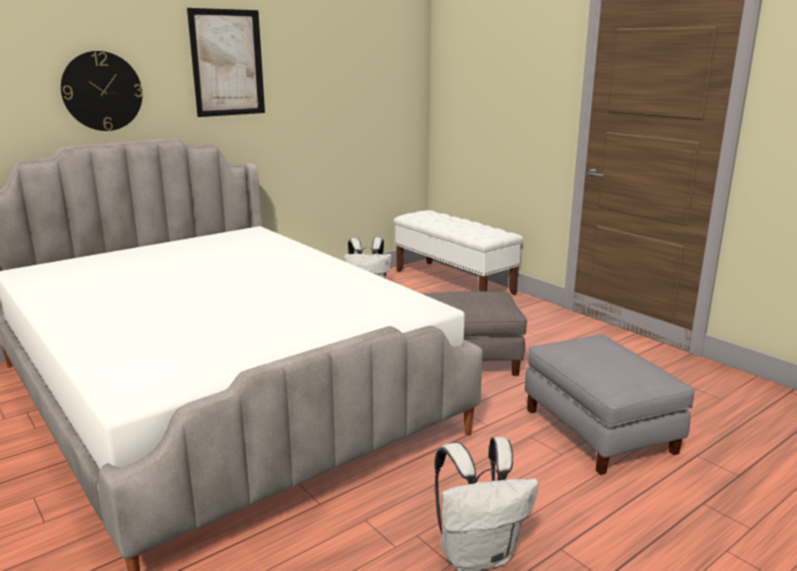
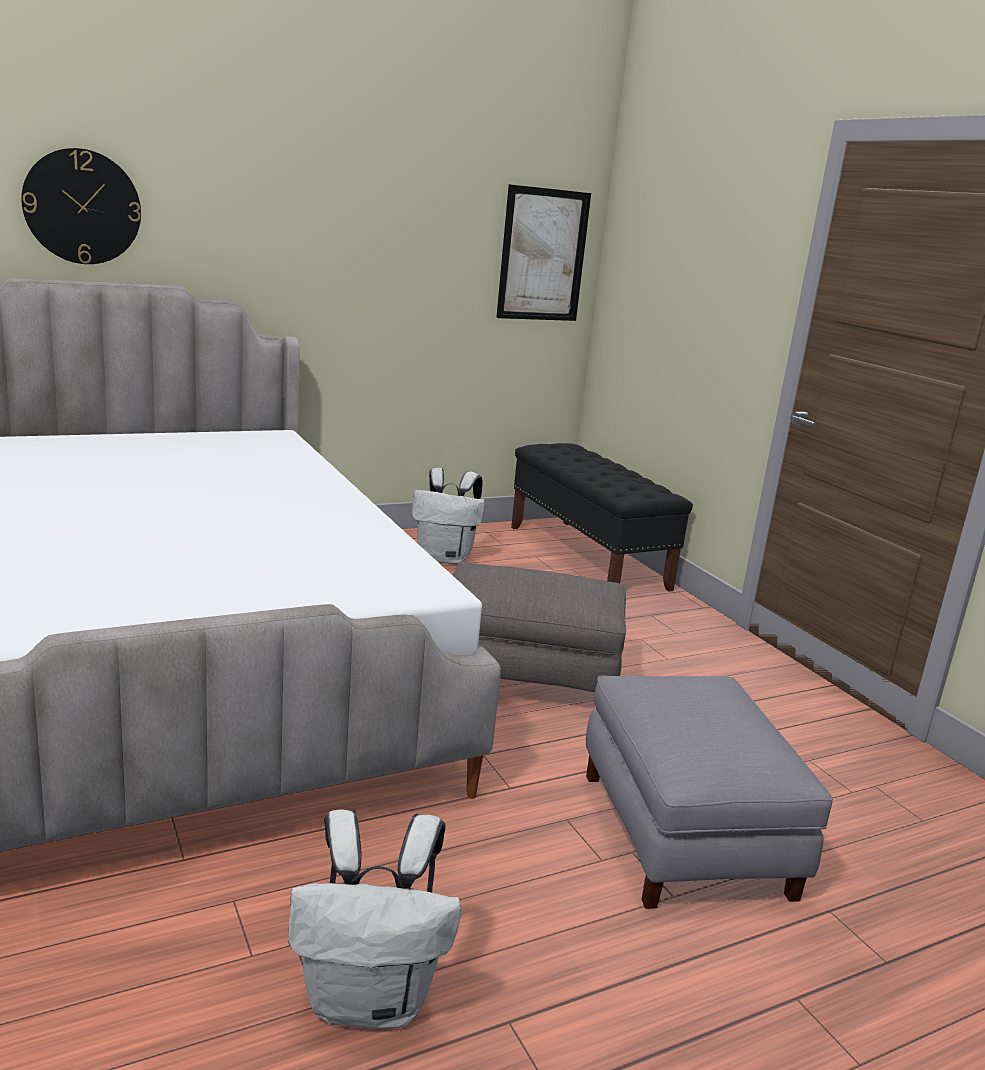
camera: 10 degrees right, 0 degrees up
picture [187,8,265,117] -> picture moved to [496,184,591,321]
white bench [394,210,523,295] -> black bench [511,443,693,592]

